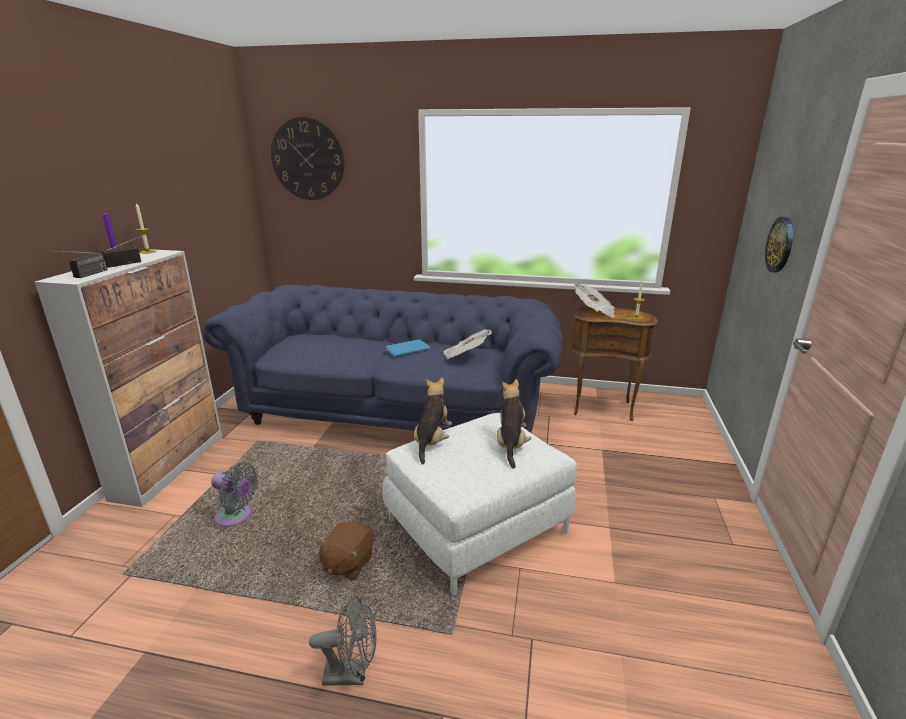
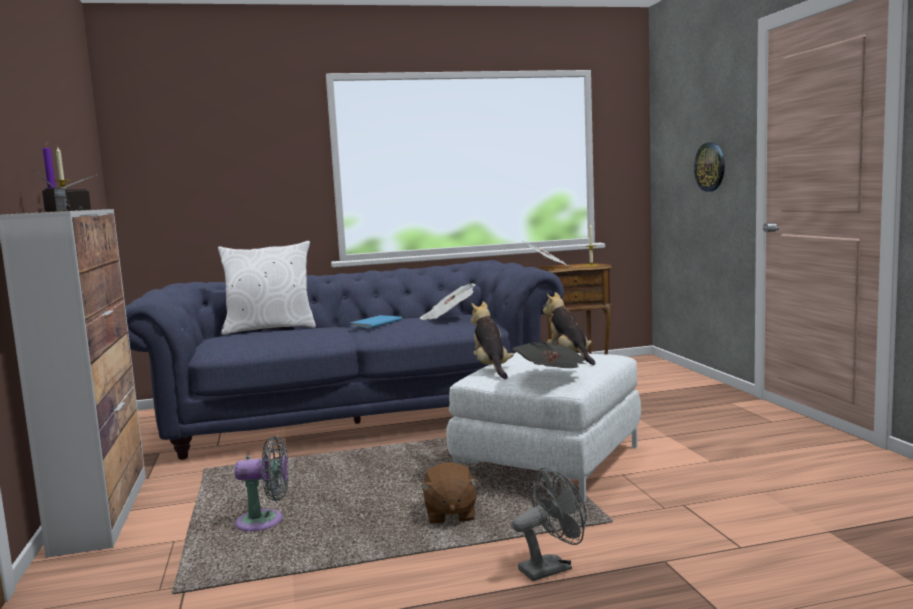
camera: 25 degrees left, 15 degrees down
wall clock [271,117,344,200] -> none
none -> white pillow [218,241,316,335]
none -> newspaper [512,342,585,368]

